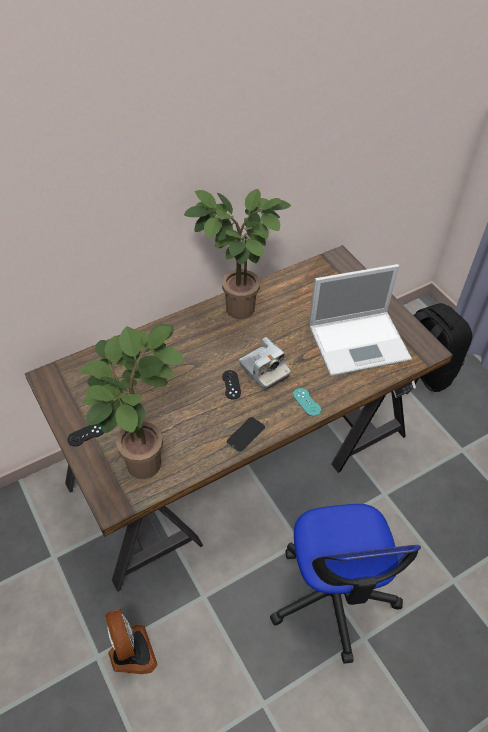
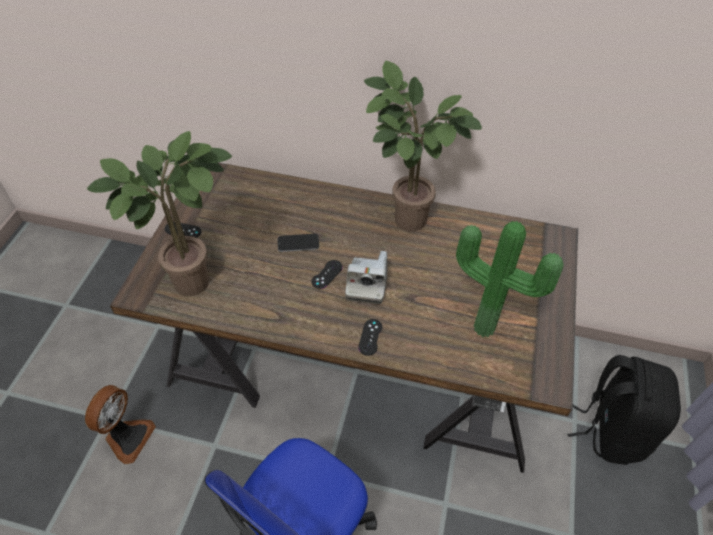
camera: 45 degrees right, 0 degrees up
phone [226,417,265,453] -> phone moved to [278,234,319,252]
turquoise game controller [293,388,321,416] -> black game controller [358,319,382,356]
laptop [309,264,412,376] -> potted plant [456,221,564,337]

